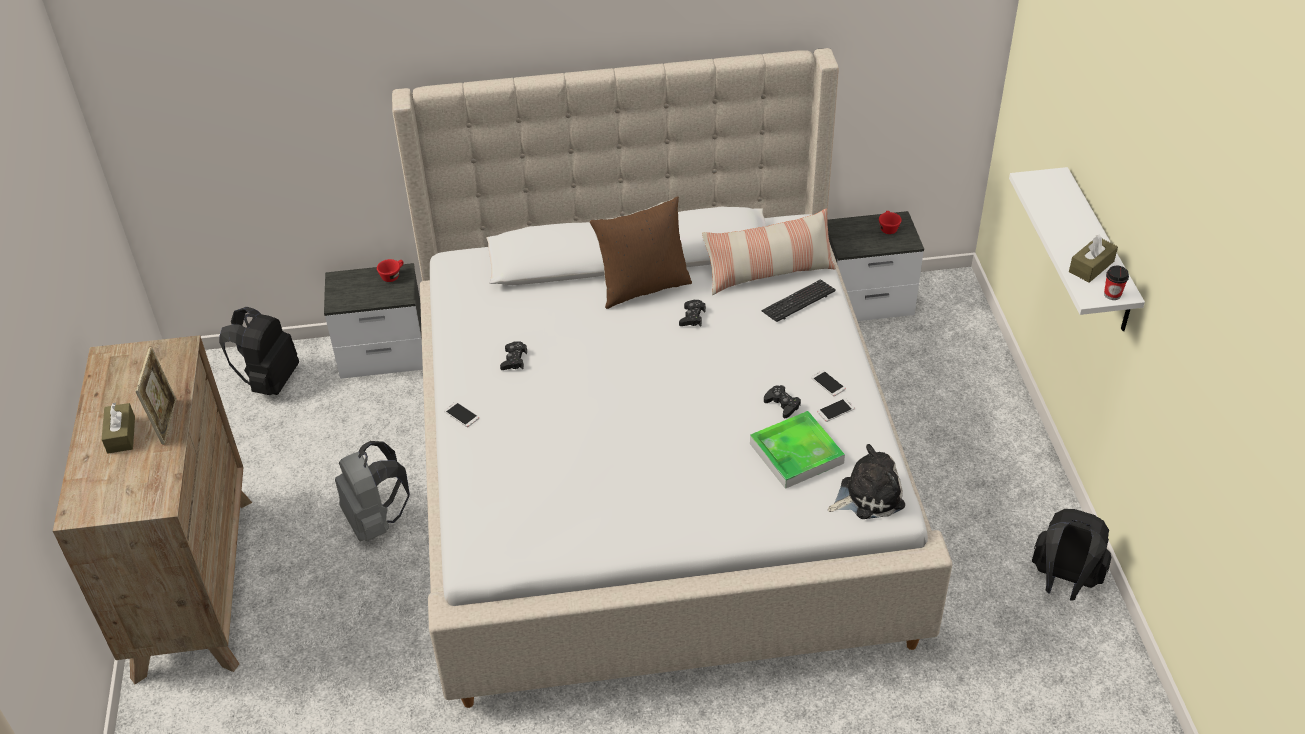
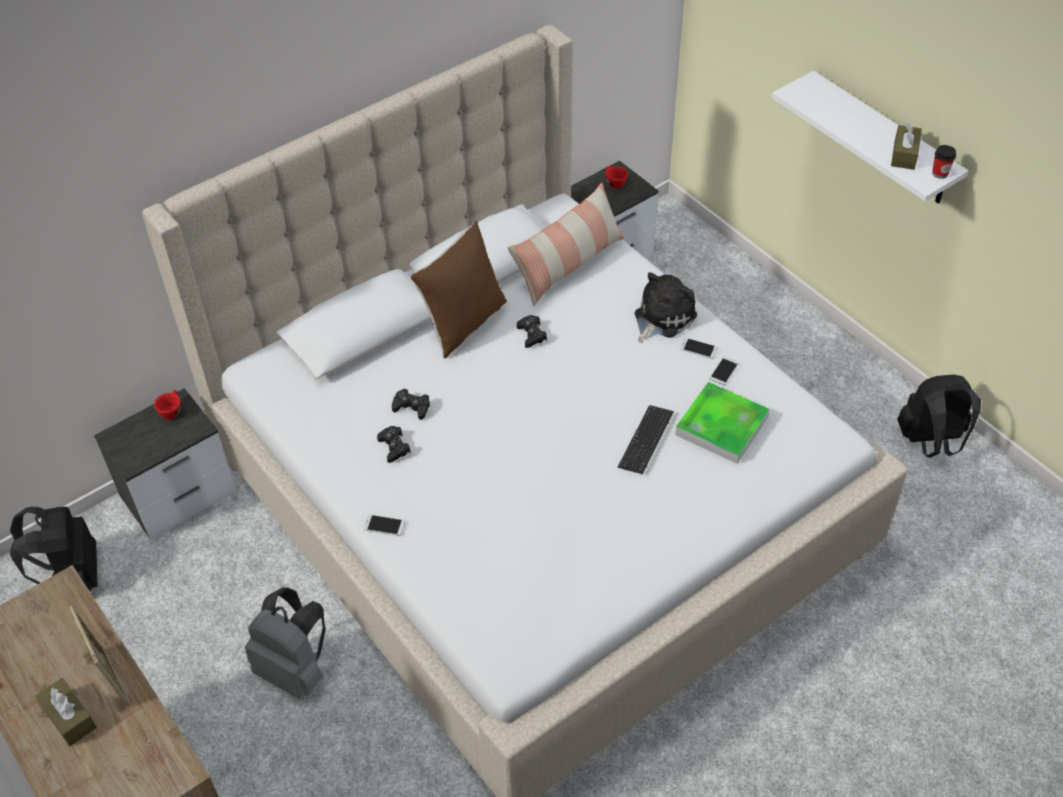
camera: 30 degrees left, 5 degrees up
keyboard [762,279,836,322] -> keyboard moved to [618,405,674,474]
black game controller [764,385,801,418] -> black game controller moved to [392,389,430,420]
plush toy [828,444,905,519] -> plush toy moved to [635,272,697,343]

